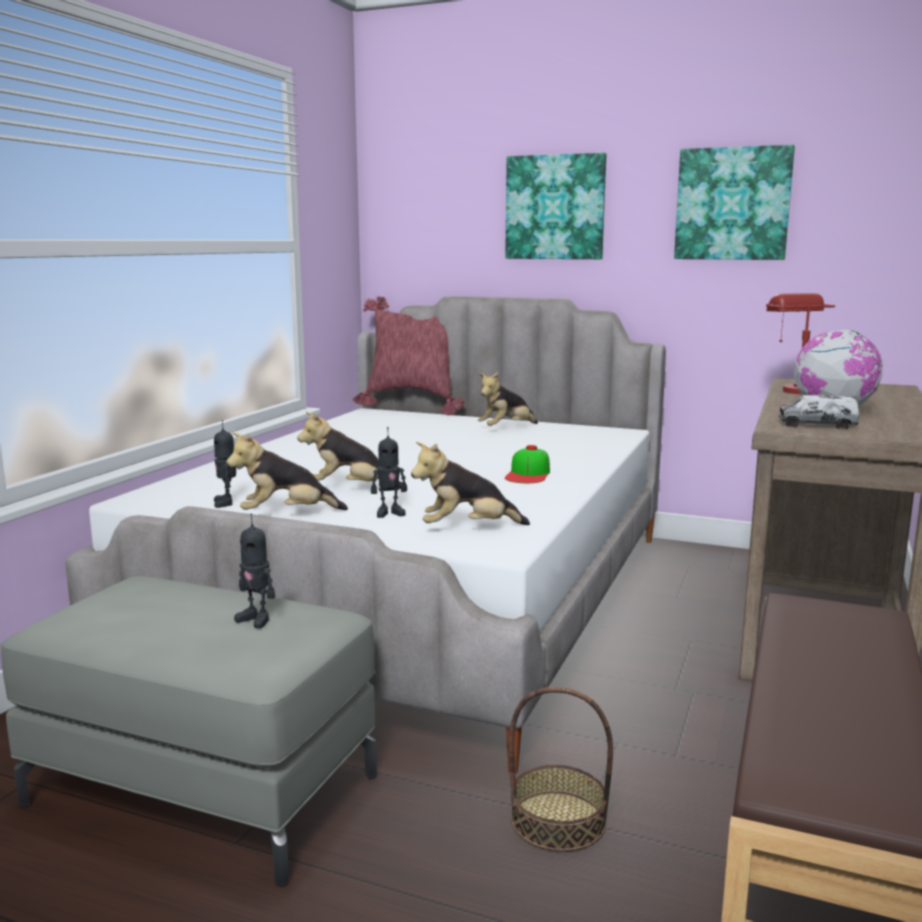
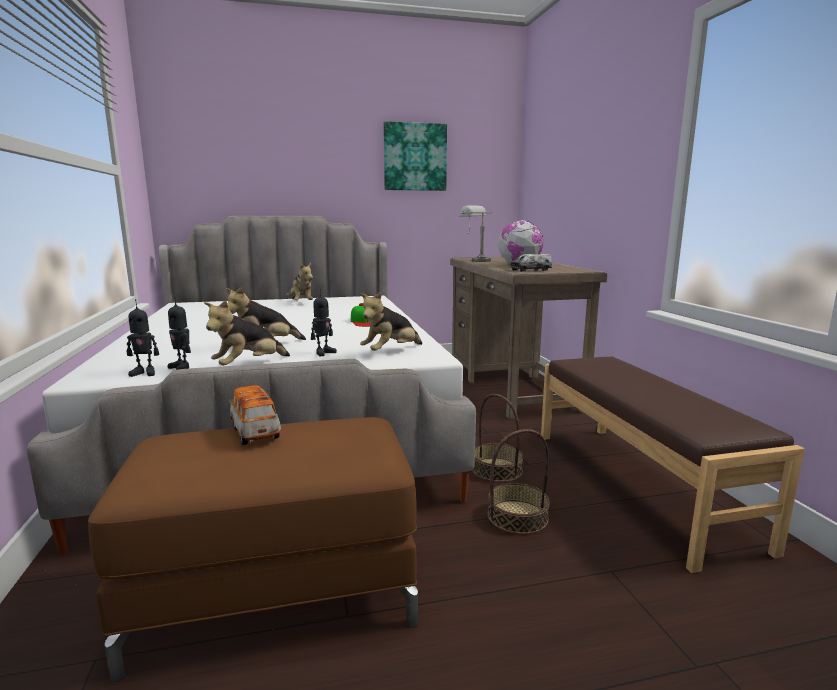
camera: 35 degrees left, 0 degrees up
grey ottoman [1,576,377,886] -> brown ottoman [88,417,418,682]
toy robot [234,513,275,628] -> toy robot moved to [126,299,159,377]
red pillow [353,296,465,416] -> none
plush toy [478,372,538,426] -> plush toy turned 45 degrees counterclockwise [286,263,313,300]
picture [505,153,606,259] -> none
red table lamp [766,293,835,394] -> grey table lamp [459,205,492,262]
none -> toy car [228,385,281,445]
none -> basket [472,394,524,482]

